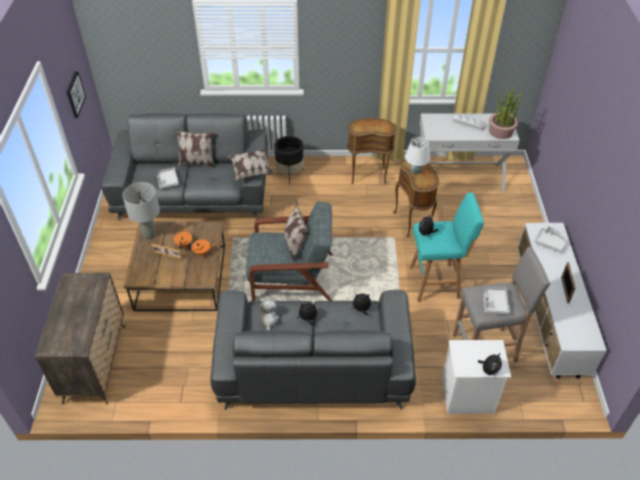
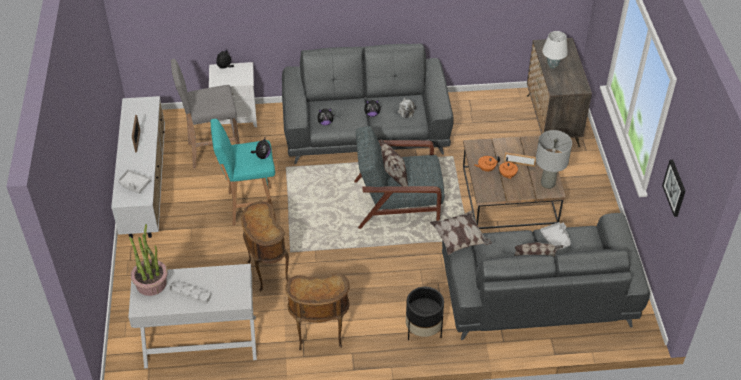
camera: 175 degrees right, 0 degrees up
white table lamp [405,137,430,175] -> white table lamp moved to [542,31,568,69]
grey tray [483,287,510,314] -> none

